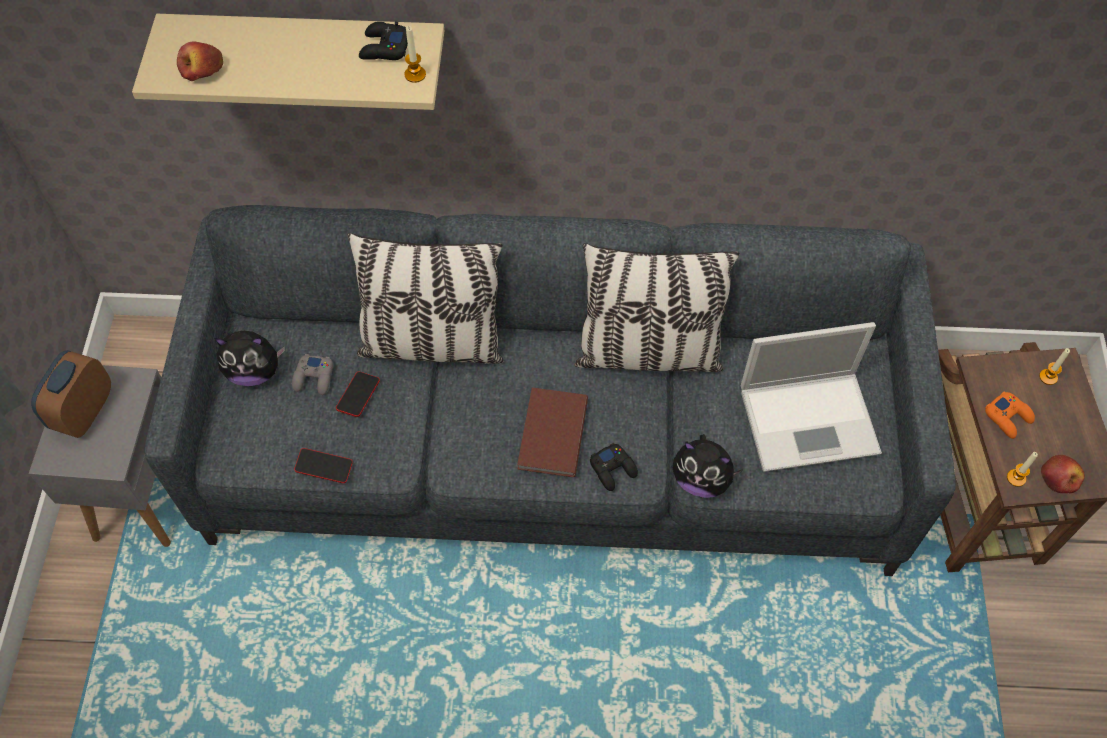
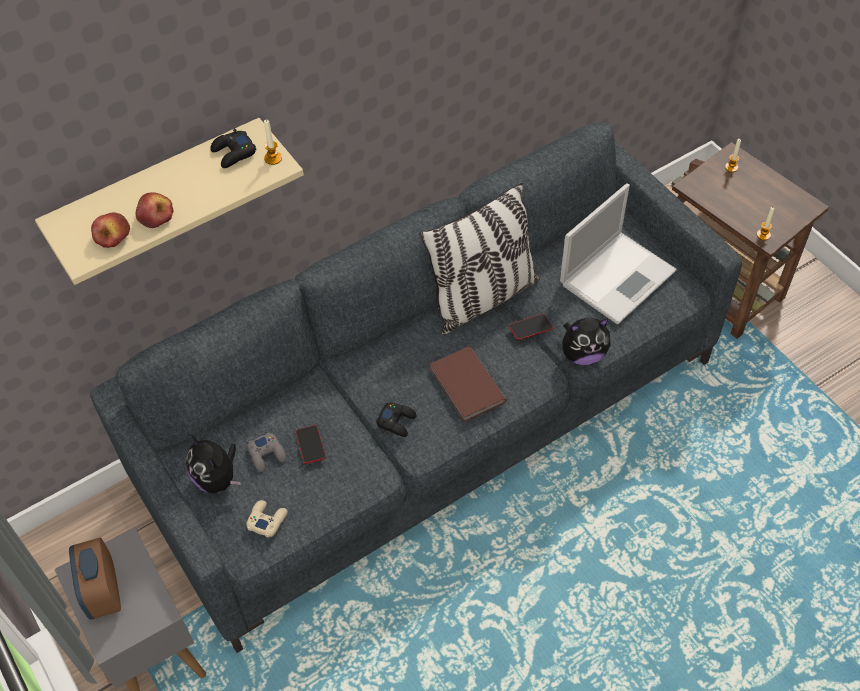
camera: 35 degrees left, 5 degrees down
plush toy [214,330,285,386] -> plush toy turned 90 degrees clockwise [186,435,241,493]
phone [294,448,353,483] -> phone moved to [509,314,553,340]
pillow [347,233,504,364] -> none
black game controller [590,443,638,491] -> black game controller moved to [376,402,416,437]
orange game controller [985,391,1035,439] -> none
apple [1041,455,1085,493] -> apple moved to [136,192,173,228]
none -> beige game controller [246,500,288,538]

